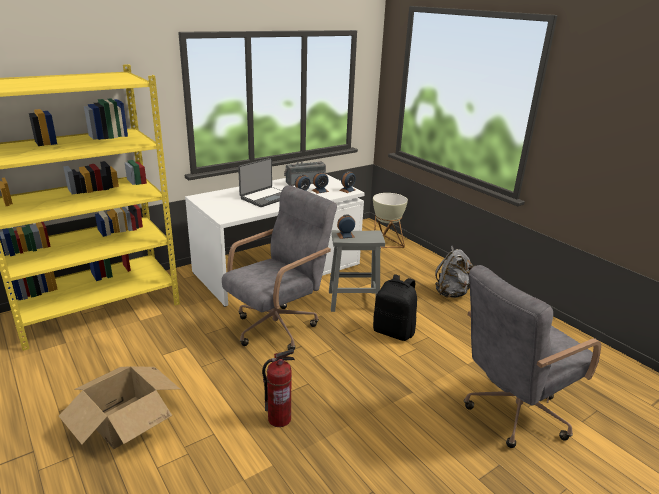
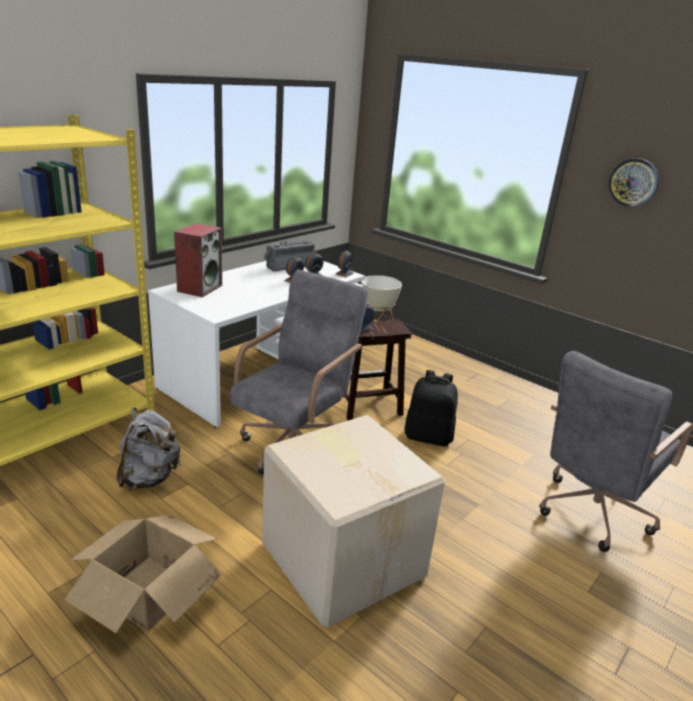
camera: 15 degrees left, 0 degrees up
laptop [238,158,282,207] -> none
fire extinguisher [262,349,295,427] -> cardboard box [262,415,445,627]
grey stool [329,230,385,312] -> brown stool [345,320,411,421]
grey backpack [435,246,473,298] -> grey backpack moved to [117,407,181,491]
none -> speaker [174,223,222,297]
none -> wall clock [608,158,659,207]

